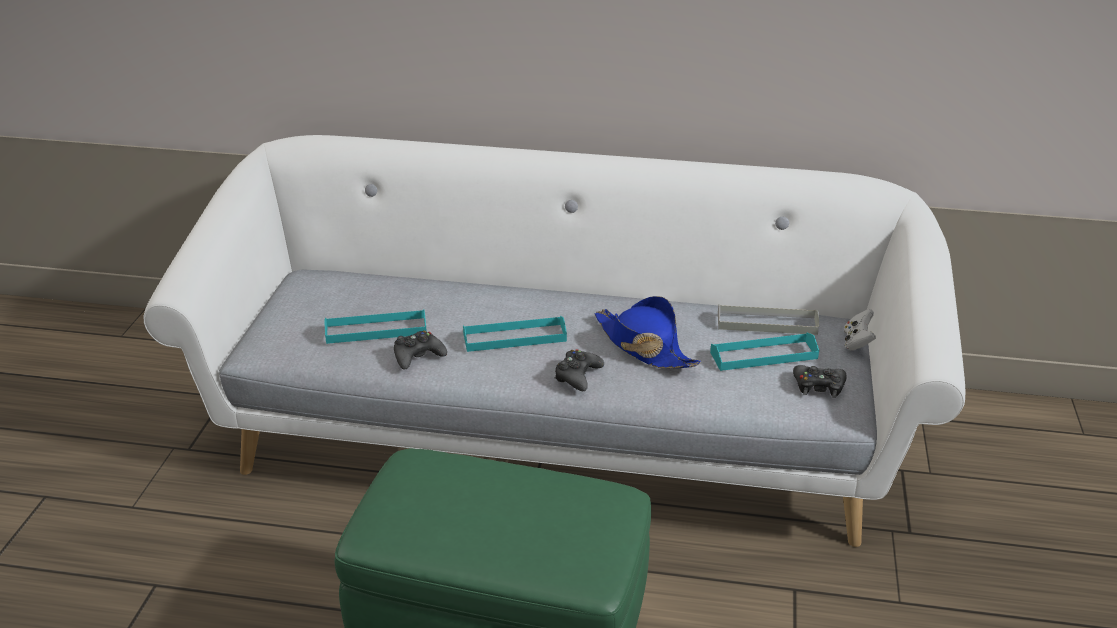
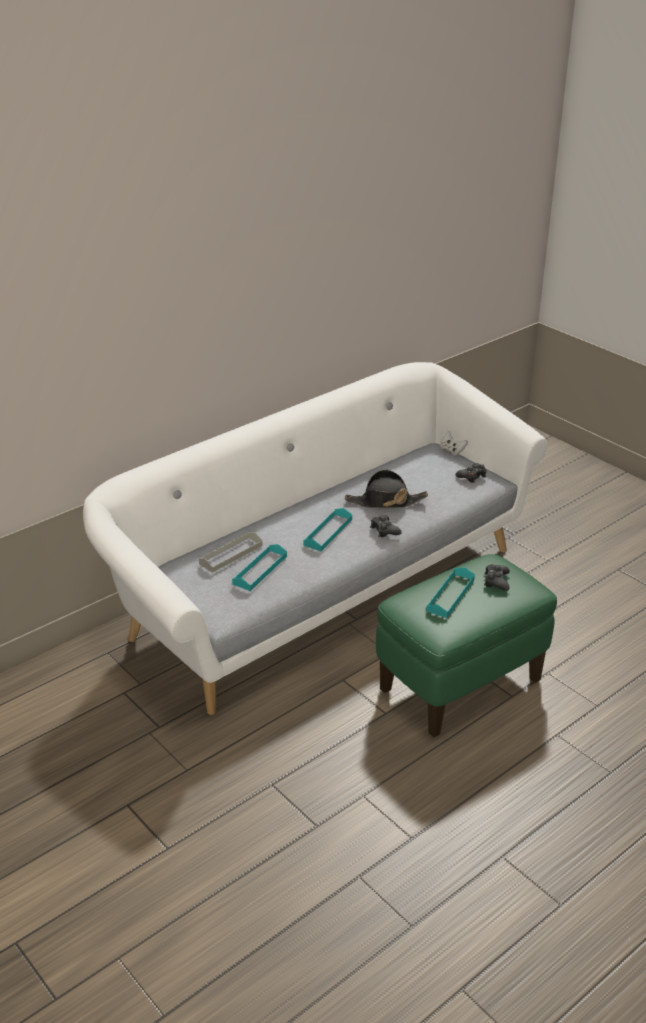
camera: 50 degrees left, 0 degrees up
black game controller [394,330,447,370] -> black game controller moved to [484,564,510,591]
blue hat [595,296,701,369] -> black hat [345,470,428,508]
turquoise tray [710,333,819,371] -> turquoise tray moved to [426,567,475,618]
grey tray [718,304,819,335] -> grey tray moved to [199,532,263,573]

